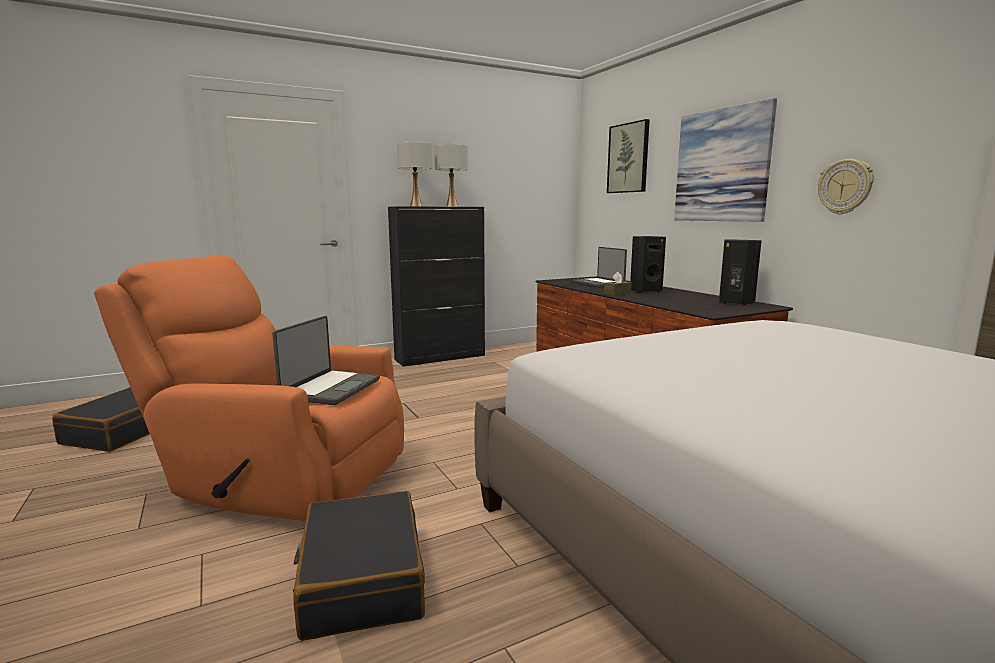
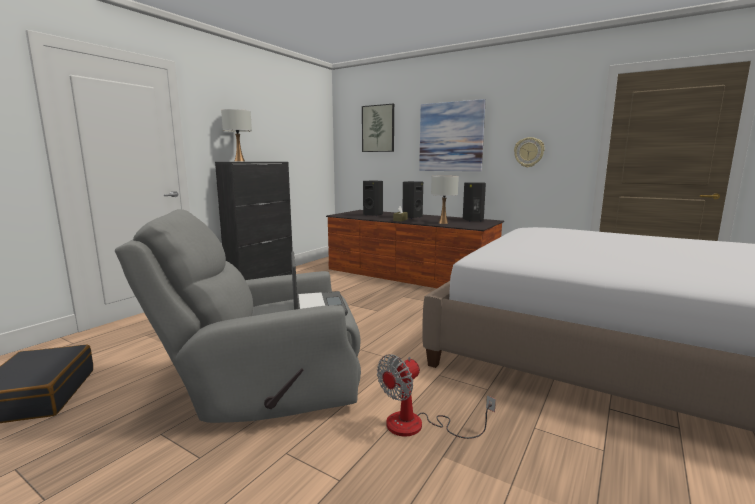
camera: 30 degrees left, 0 degrees up
orange armchair [94,256,404,521] -> grey armchair [115,209,361,423]
black suitcase [293,491,425,641] -> fan [377,354,496,439]
white table lamp [434,144,468,207] -> white table lamp moved to [431,176,459,224]
laptop [571,247,627,288] -> black speaker [363,181,383,216]

